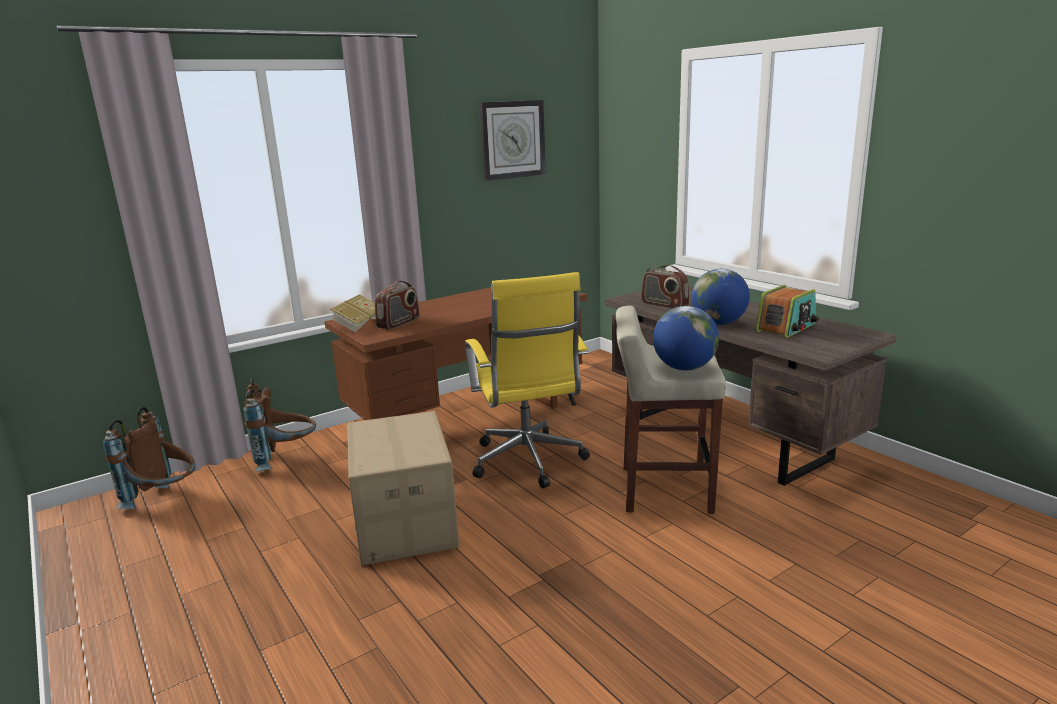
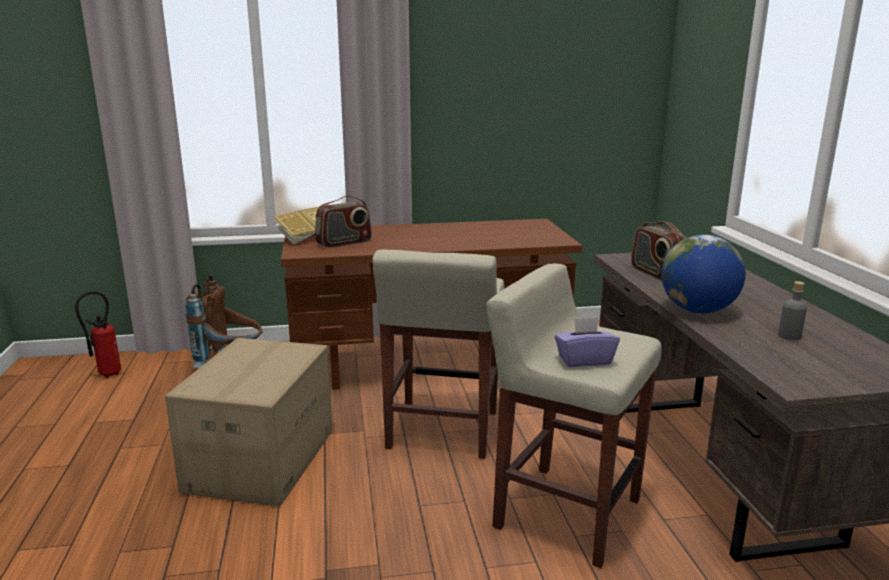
camera: 25 degrees right, 0 degrees up
brown backpack [103,407,195,509] -> fire extinguisher [75,291,121,378]
yellow office chair [465,272,590,488] -> beige stool [372,250,505,459]
wall clock [479,100,546,181] -> none
globe [653,306,719,370] -> purple tissue box [555,317,620,367]
radio [756,285,818,338] -> grey bottle [778,281,807,340]

